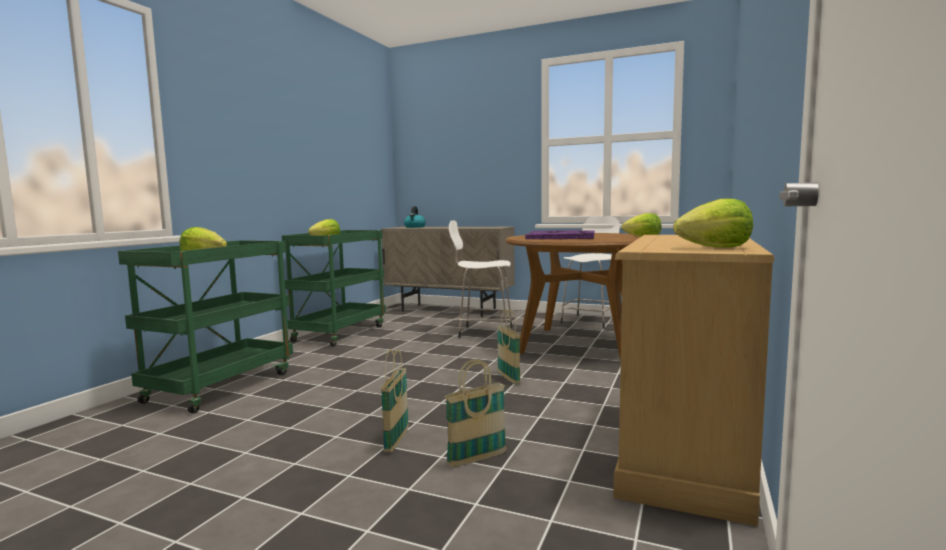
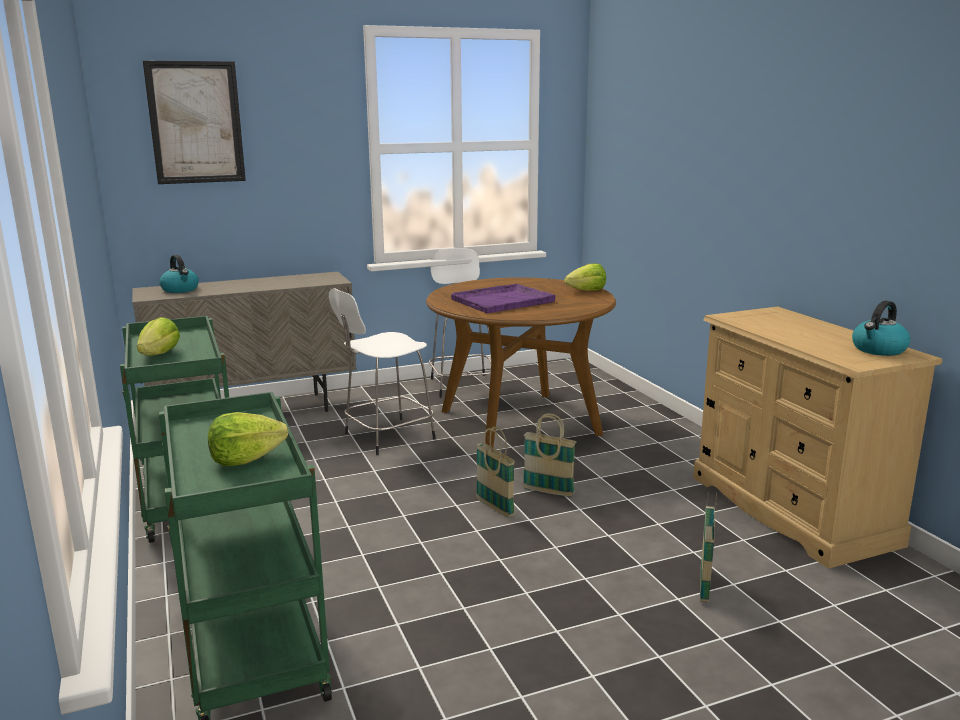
camera: 45 degrees left, 10 degrees up
basket [381,349,409,452] -> basket moved to [476,427,515,517]
lettuce [674,199,753,248] -> kettle [852,300,910,356]
none -> picture [143,61,246,184]

